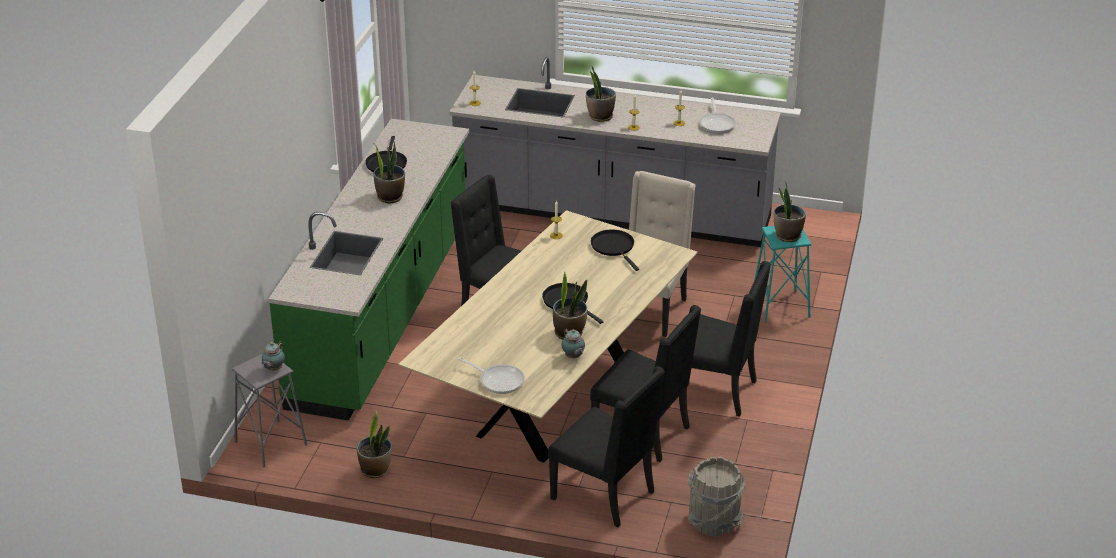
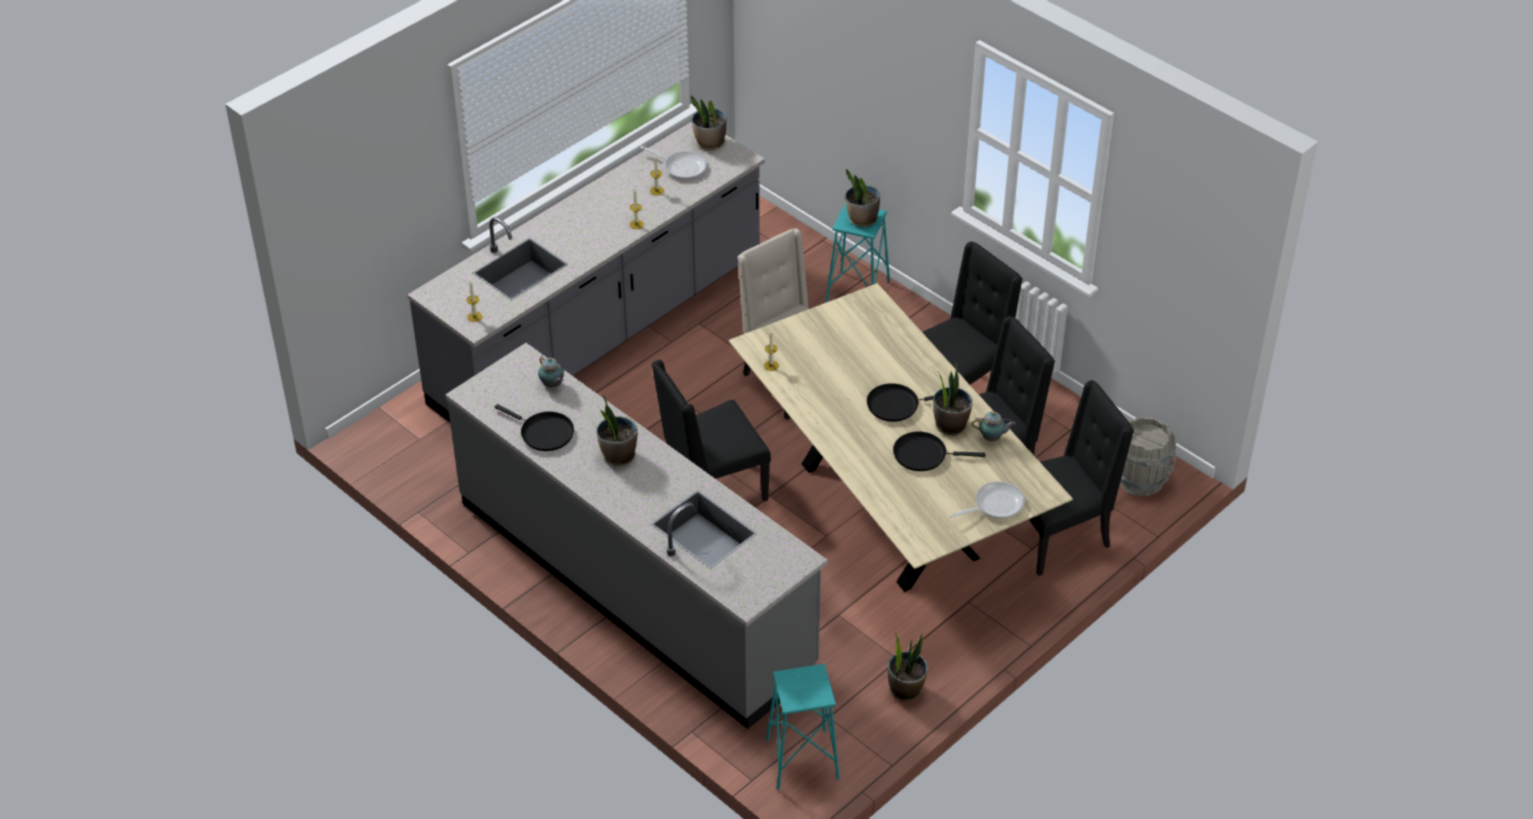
camera: 60 degrees left, 10 degrees up
grey stool [232,354,307,467] -> turquoise stool [766,664,840,790]
teapot [261,341,285,371] -> teapot moved to [538,356,564,388]
green counter [268,119,469,421] -> grey counter [445,343,828,729]
potted plant [586,66,616,122] -> potted plant moved to [691,96,726,150]
black frying pan [591,229,639,271] -> black frying pan moved to [893,432,985,471]

